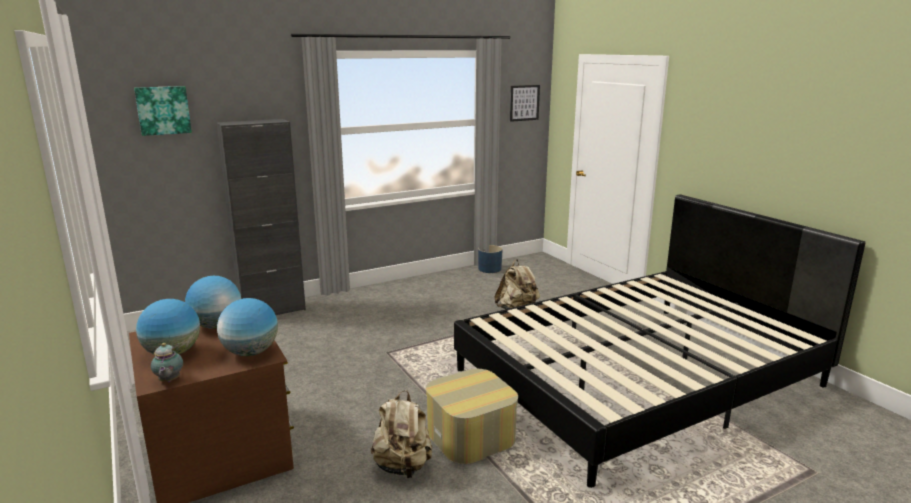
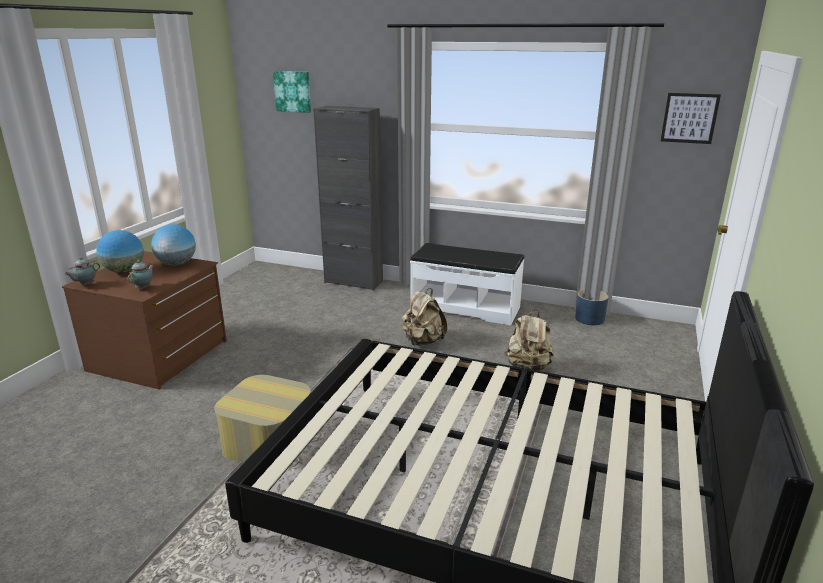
camera: 50 degrees right, 5 degrees up
globe [217,298,278,356] -> teapot [127,260,154,290]
beige backpack [371,390,432,478] -> beige backpack moved to [402,288,447,346]
none -> white bench [410,243,524,326]

